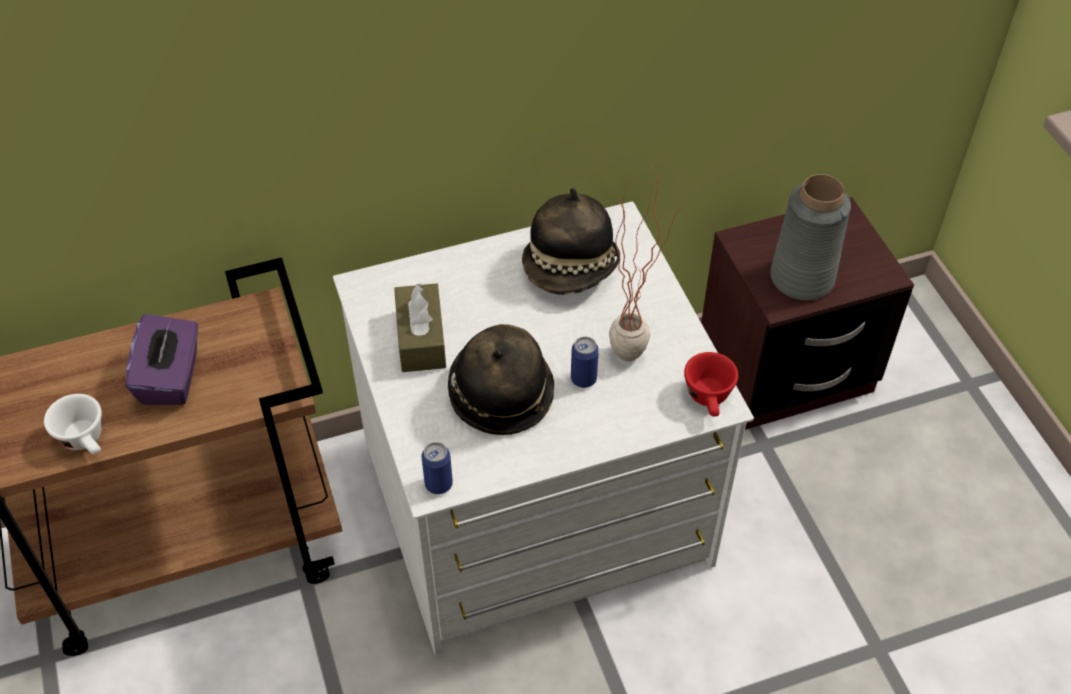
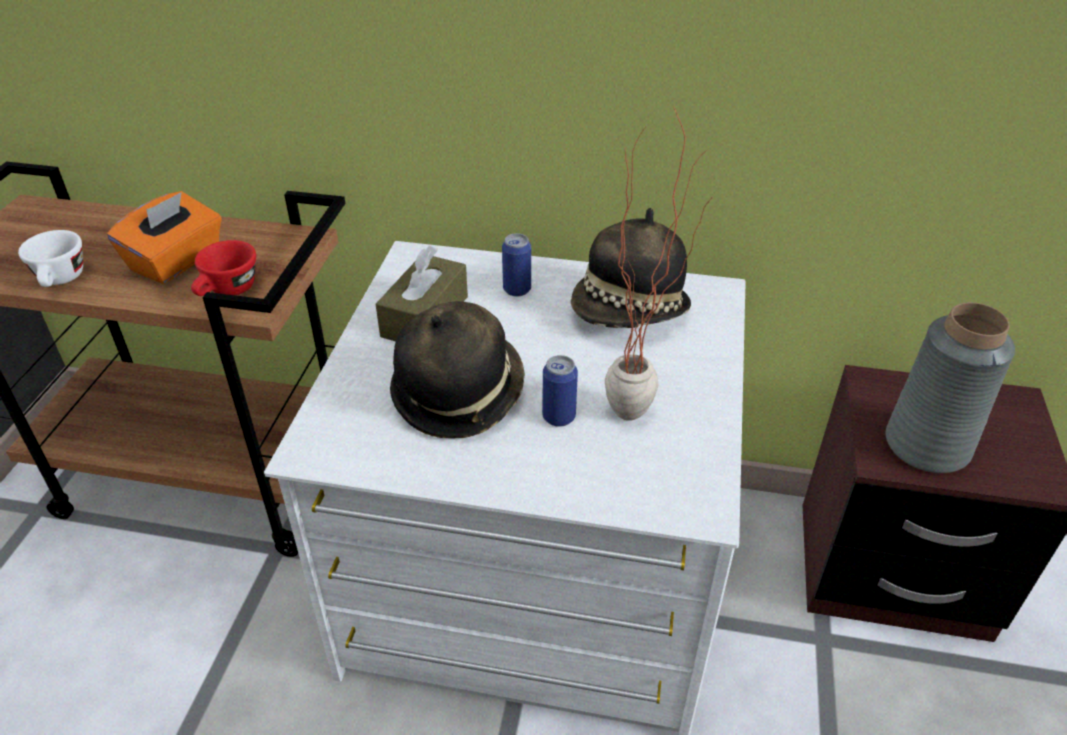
camera: 30 degrees right, 10 degrees down
purple tissue box [126,314,198,405] -> orange tissue box [107,191,222,284]
can [421,442,453,494] -> can moved to [502,233,531,297]
red cup [684,352,738,416] -> red cup moved to [191,240,256,296]

